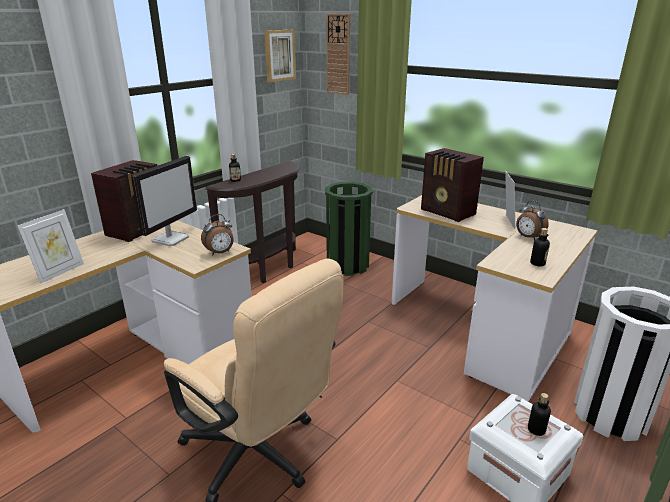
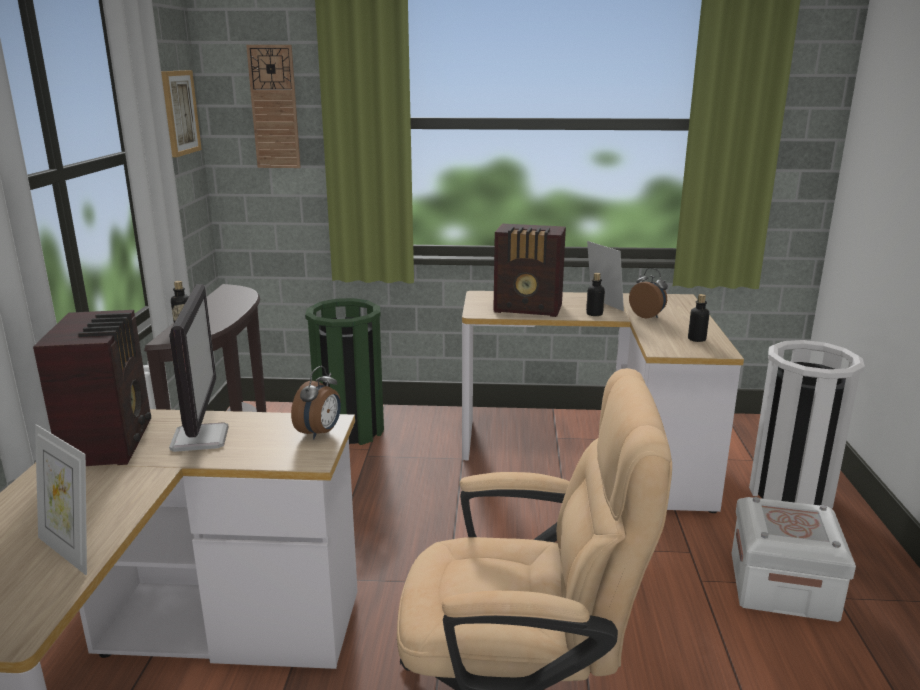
camera: 35 degrees left, 5 degrees down
picture frame [17,209,84,284] -> picture frame turned 135 degrees clockwise [35,424,87,575]
alarm clock [516,200,549,240] -> alarm clock turned 150 degrees counterclockwise [629,268,668,318]
bottle [528,393,551,436] -> bottle moved to [586,273,605,316]

